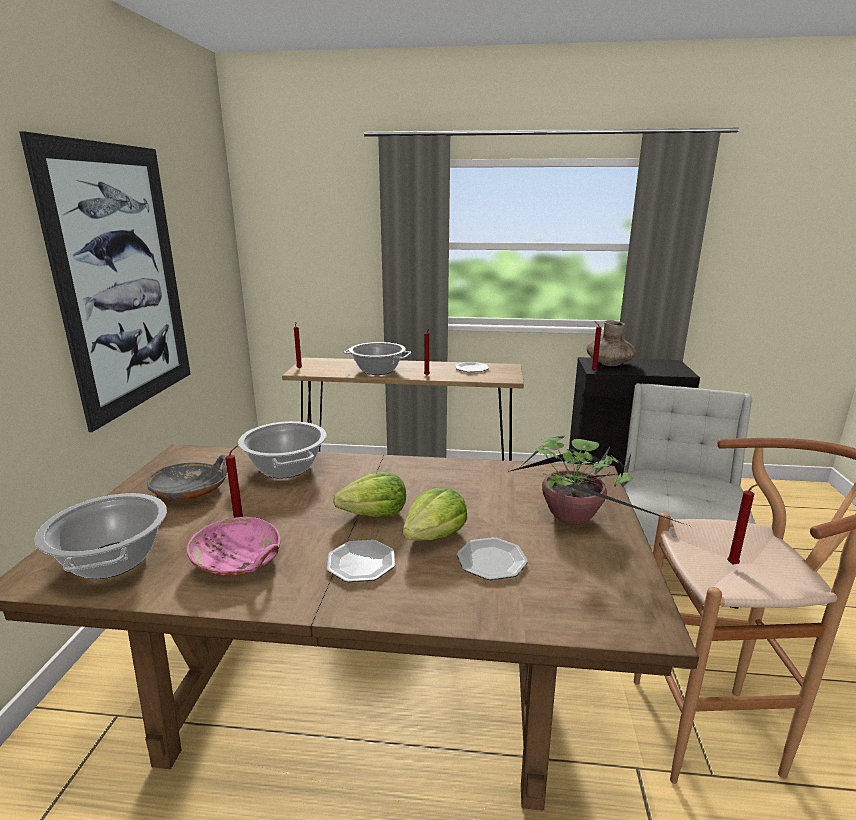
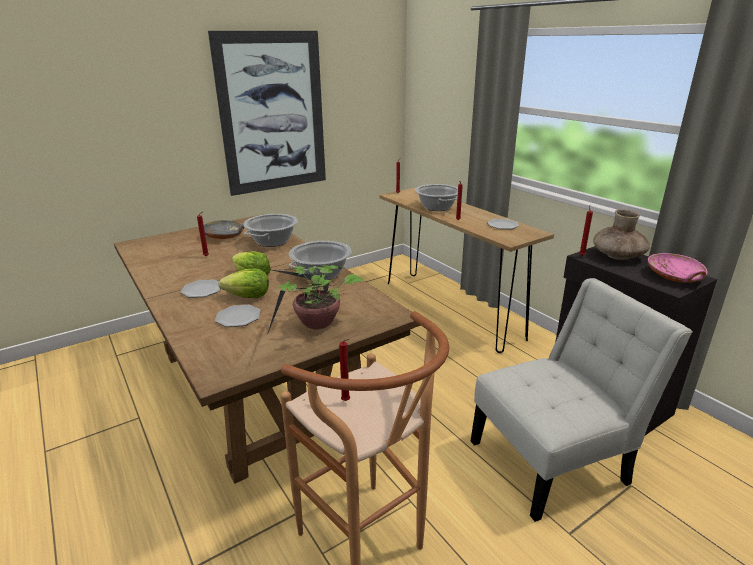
camera: 50 degrees right, 5 degrees up
cooking pot [35,493,167,579] -> cooking pot moved to [289,241,351,281]
pink bowl [186,517,281,576] -> pink bowl moved to [648,253,707,283]

